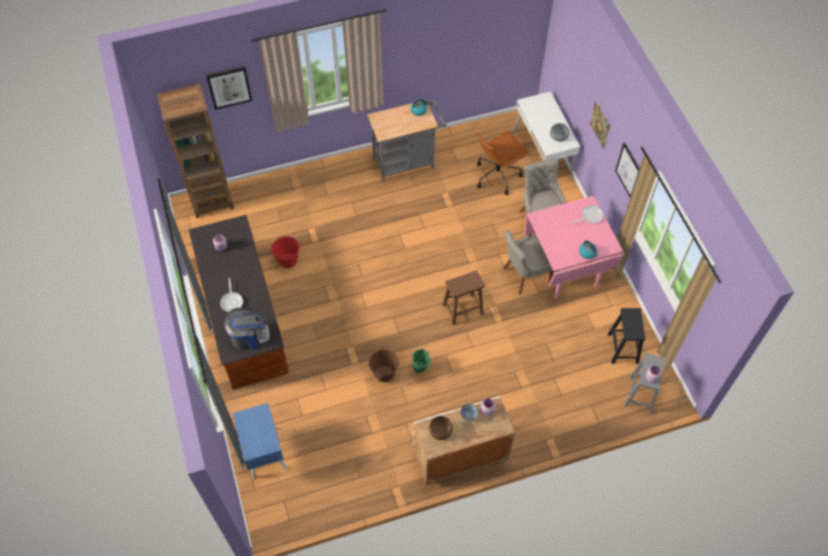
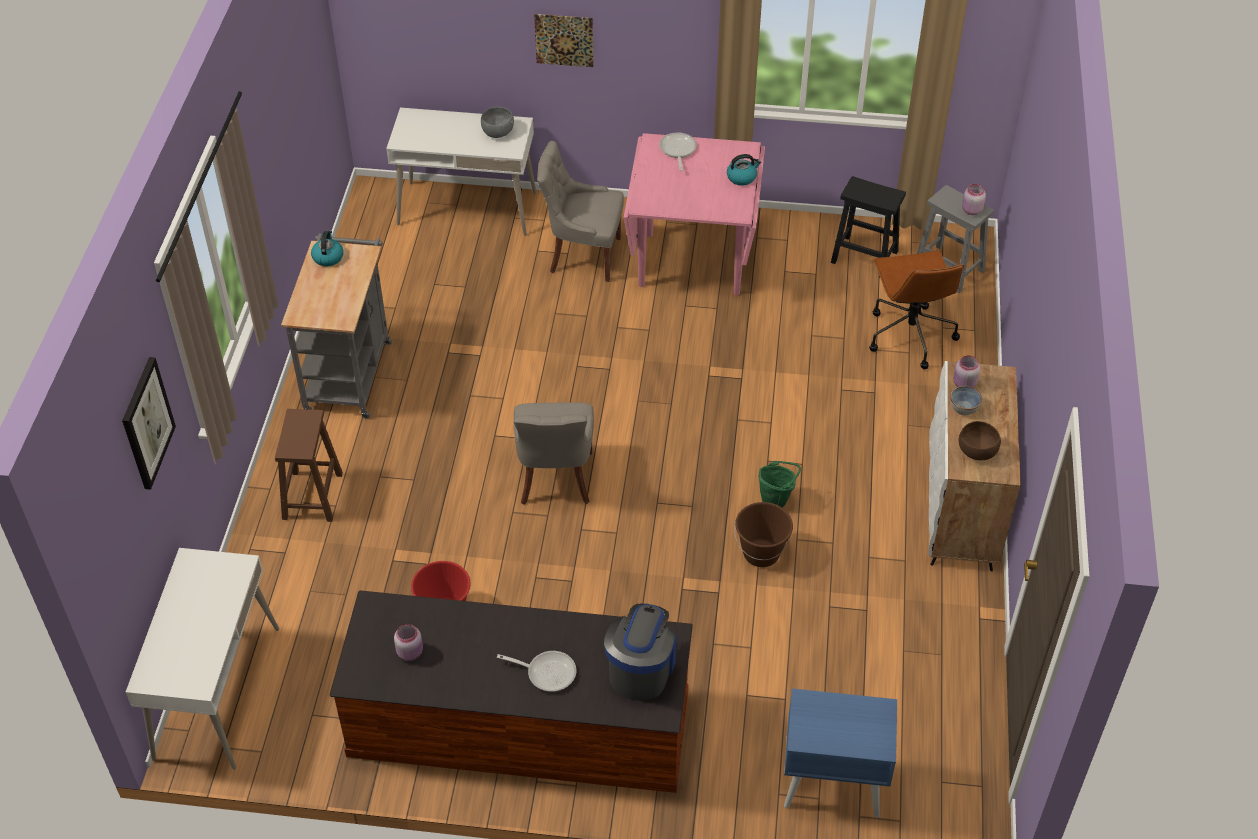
camera: 65 degrees left, 10 degrees down
brown bookcase [157,84,234,218] -> white desk [126,548,279,770]
brown stool [442,270,485,325] -> brown stool moved to [275,409,343,522]
brown office chair [477,131,531,195] -> brown office chair moved to [869,251,964,369]
grey chair [503,230,554,294] -> grey chair moved to [514,402,594,505]
picture [615,143,640,197] -> none

